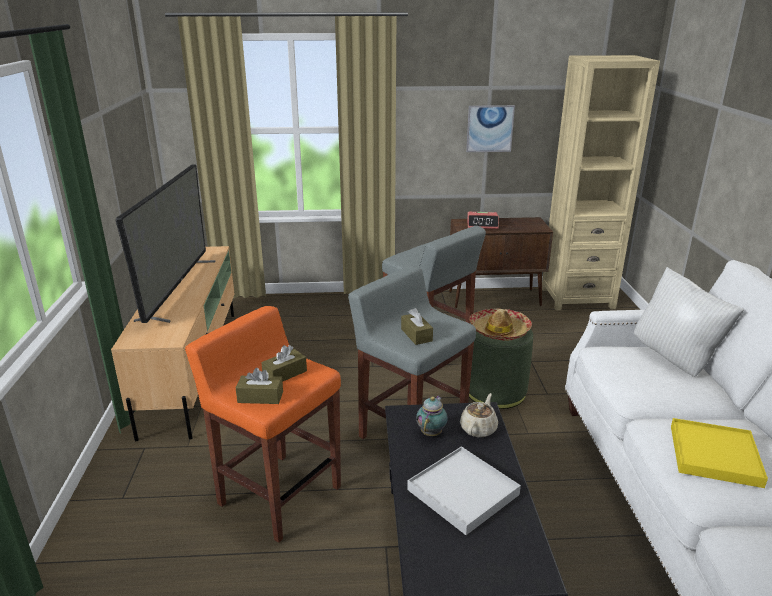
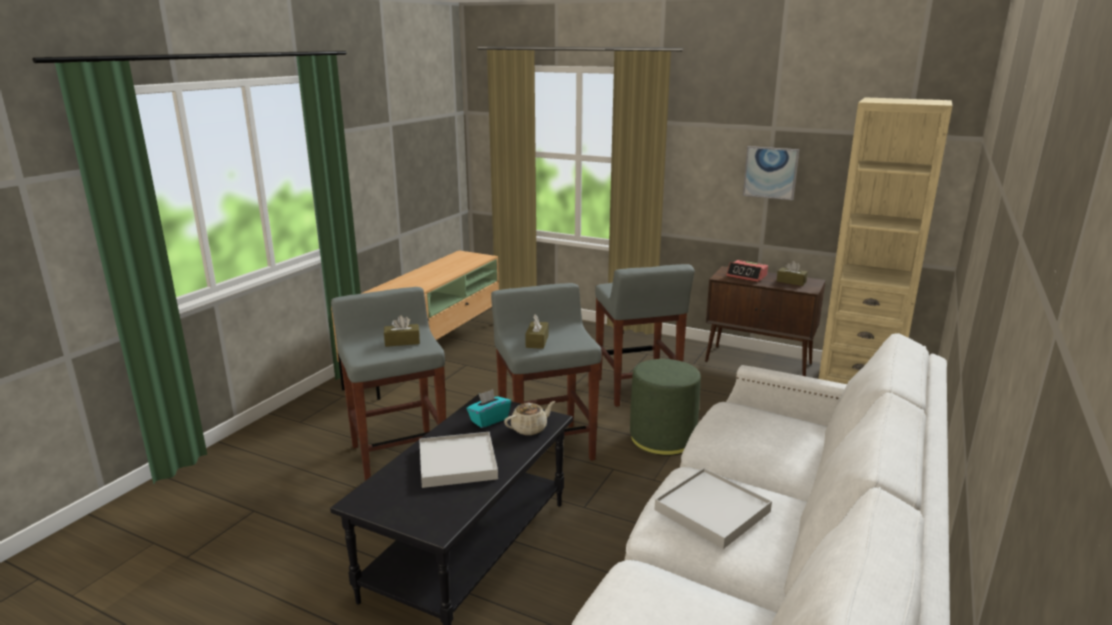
camera: 30 degrees right, 5 degrees down
television [115,164,216,323] -> none
orange stool [185,306,341,543] -> grey stool [331,287,446,481]
brown tissue box [236,368,283,404] -> brown tissue box moved to [777,261,808,286]
teapot [416,395,448,436] -> turquoise tissue box [466,389,511,428]
hat [469,309,532,341] -> none
white pillow [634,267,744,377] -> none
yellow tray [671,418,768,488] -> white tray [655,468,772,549]

